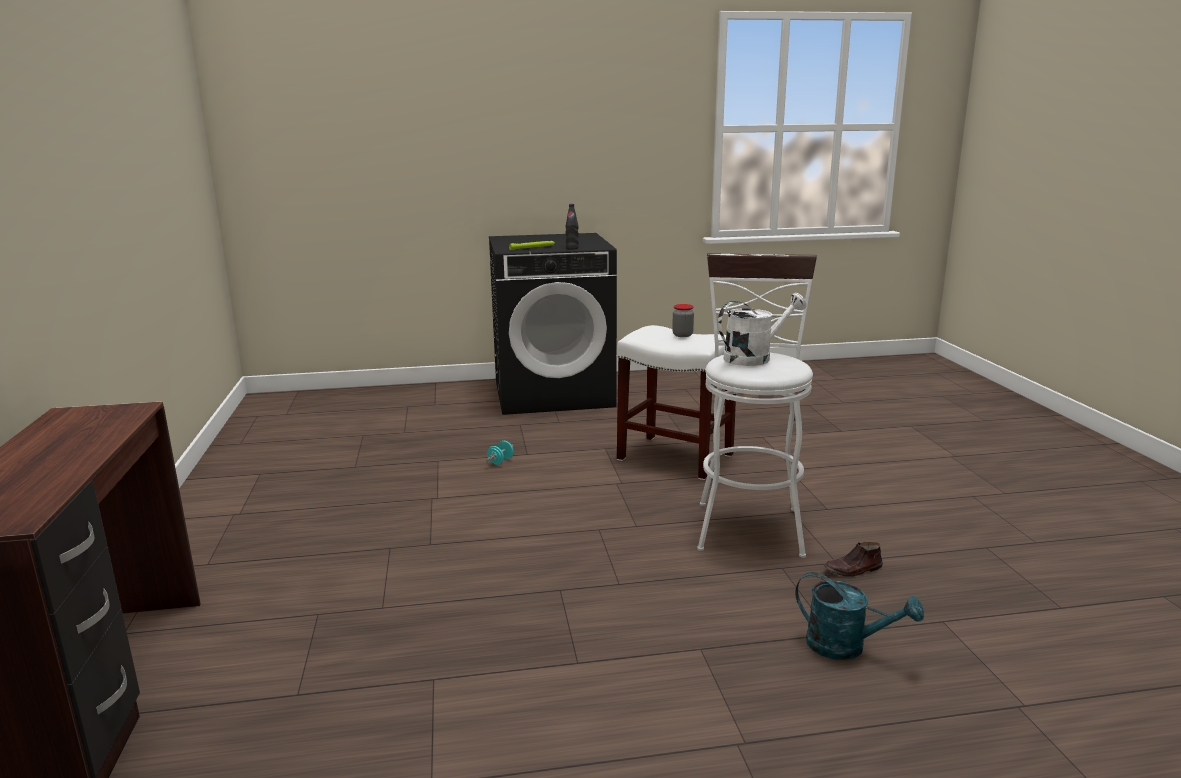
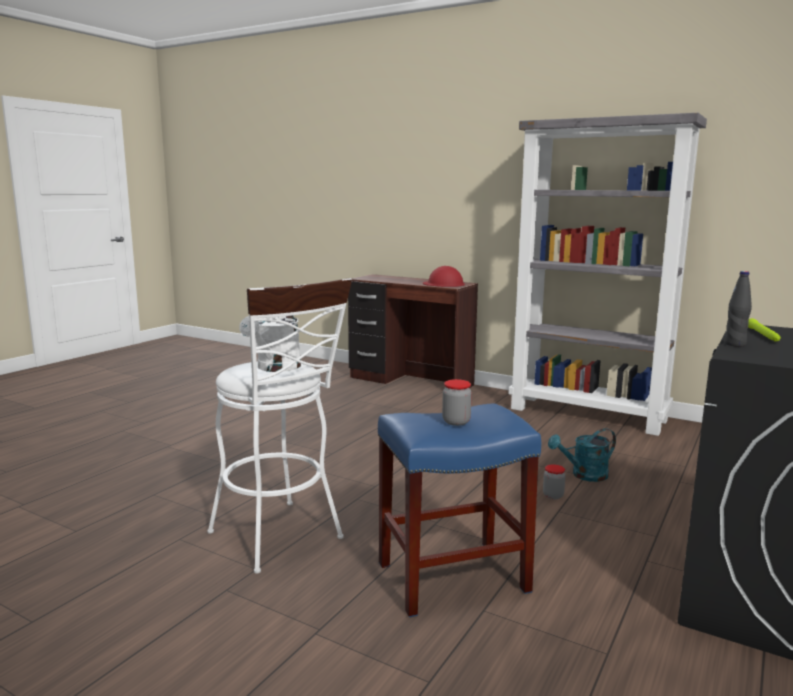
camera: 130 degrees right, 5 degrees down
turquoise dumbbell [486,441,514,465] -> jar [543,464,565,499]
white stool [617,325,736,480] -> blue stool [378,403,541,617]
turquoise watering can [795,572,924,660] -> turquoise watering can moved to [548,428,616,482]
brown shoe [824,542,883,577] -> none
none -> red hard hat [423,266,465,287]
none -> grey bookcase [509,113,707,436]

